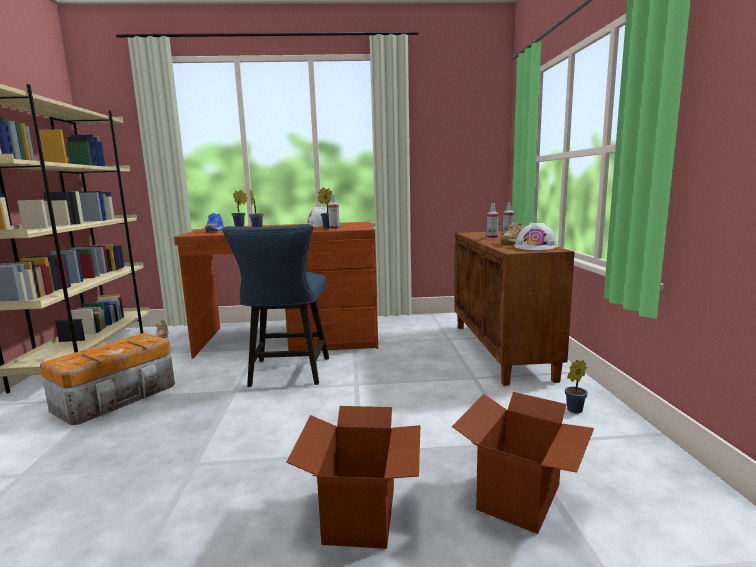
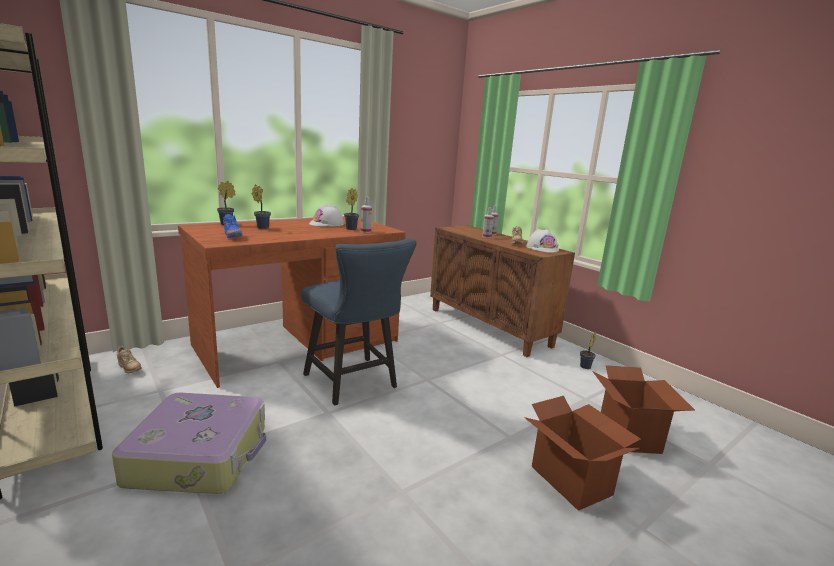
camera: 35 degrees left, 5 degrees up
storage box [40,333,175,425] -> suitcase [112,393,266,494]

